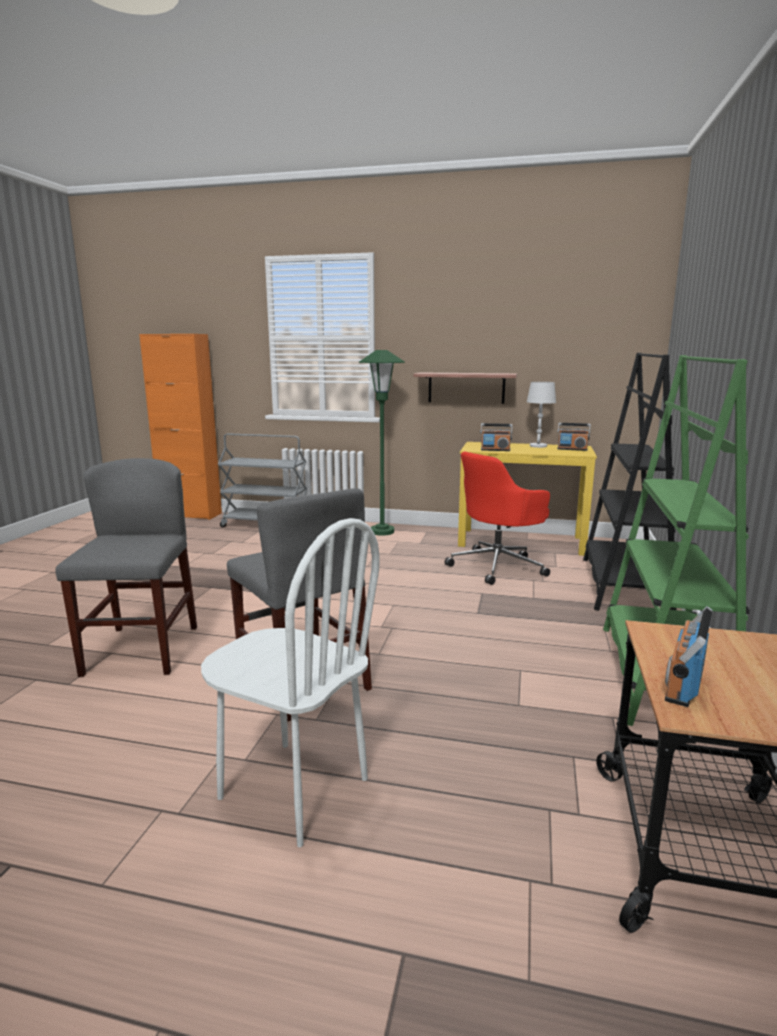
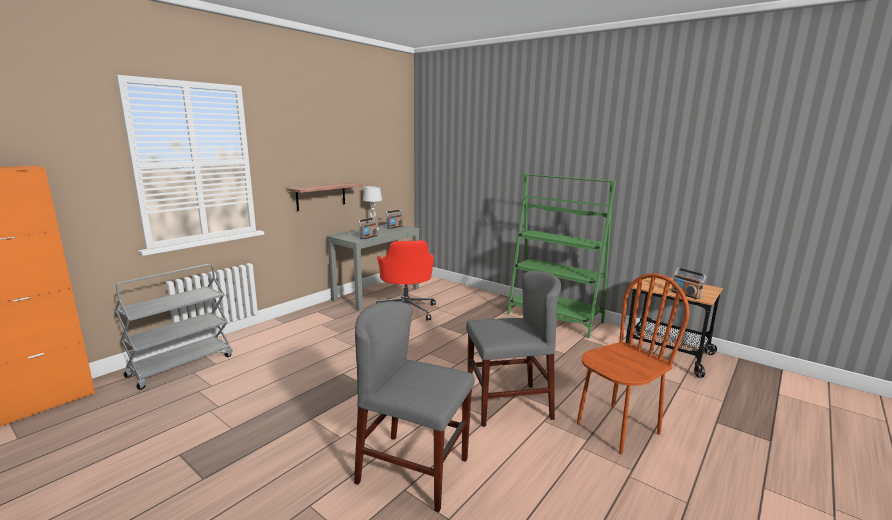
camera: 65 degrees left, 0 degrees up
white chair [201,518,380,847] -> brown chair [577,273,690,454]
green floor lamp [359,350,405,536] -> none
yellow desk [458,442,597,556] -> grey desk [326,224,420,311]
black bookcase [583,353,676,611] -> none

